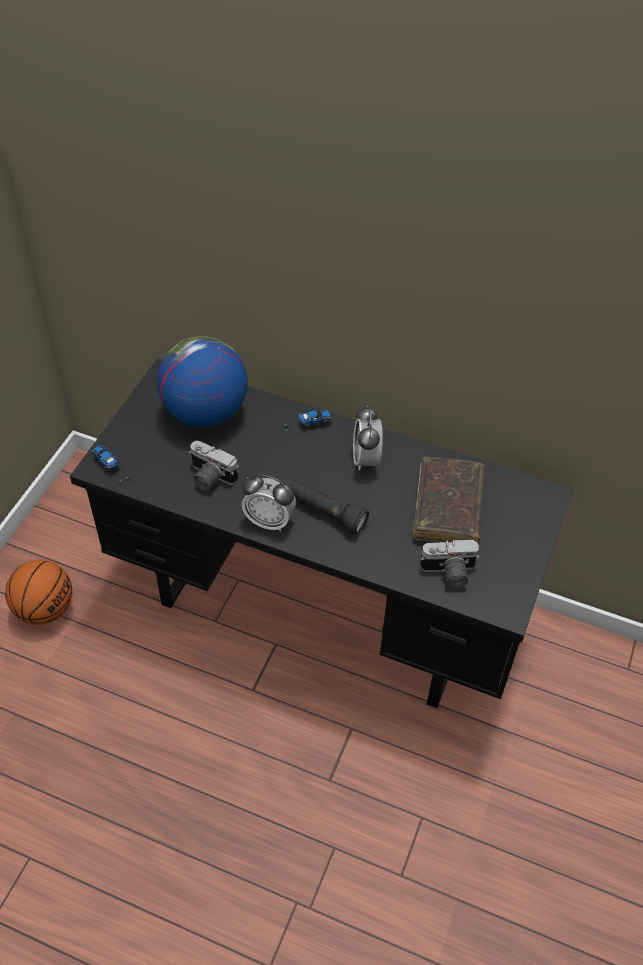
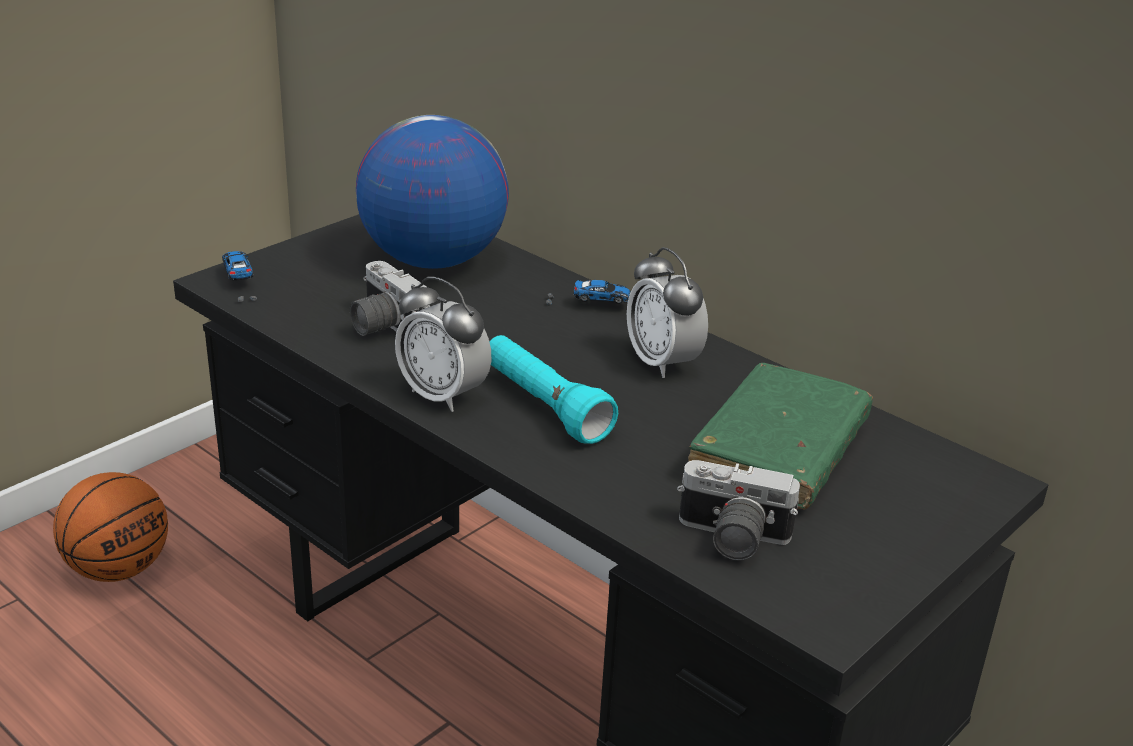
camera: 20 degrees right, 20 degrees down
black flashlight [284,478,369,534] -> turquoise flashlight [489,335,618,444]
alarm clock [353,405,383,471] -> alarm clock turned 45 degrees counterclockwise [627,247,708,378]
brown book [413,457,484,543] -> green book [688,363,873,510]

